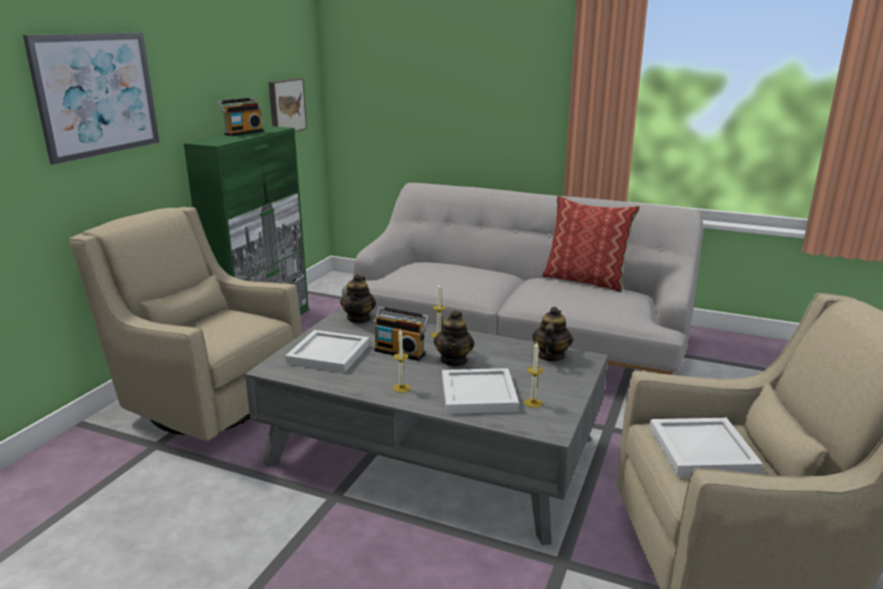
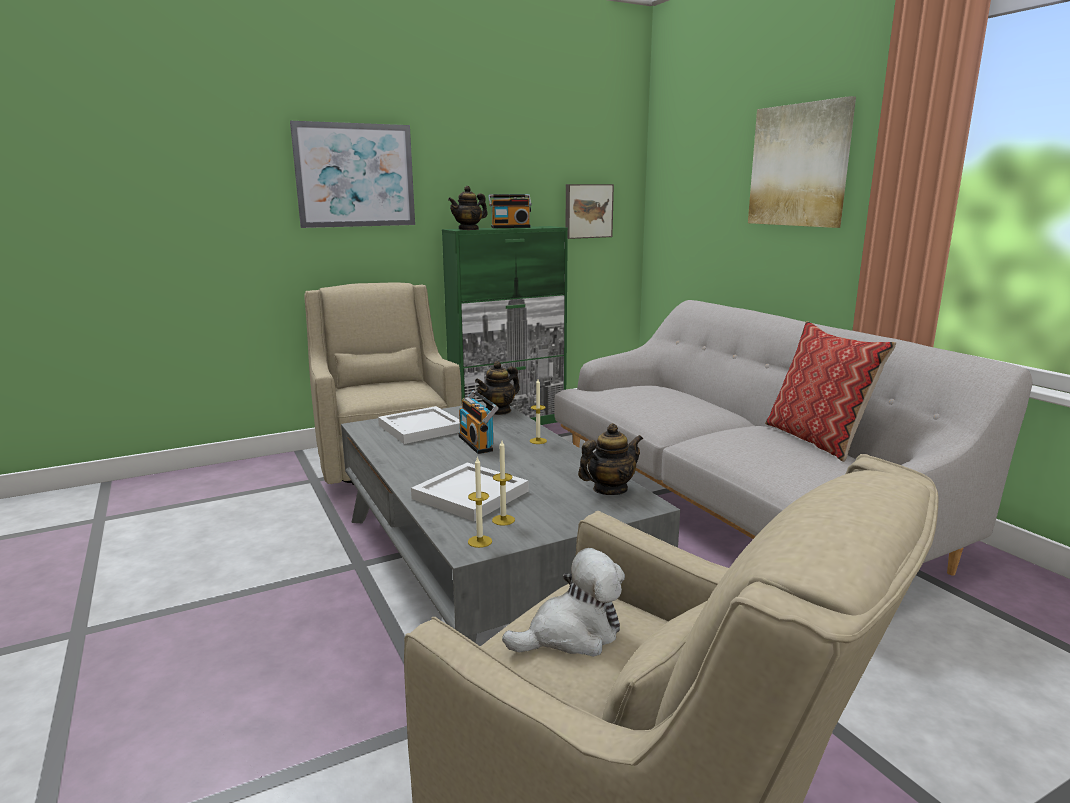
camera: 40 degrees right, 5 degrees down
candle [393,329,410,393] -> candle moved to [468,456,492,548]
teapot [434,310,474,367] -> teapot moved to [448,186,488,230]
white tray [649,418,763,476] -> plush toy [502,548,625,657]
none -> picture [748,96,856,228]

